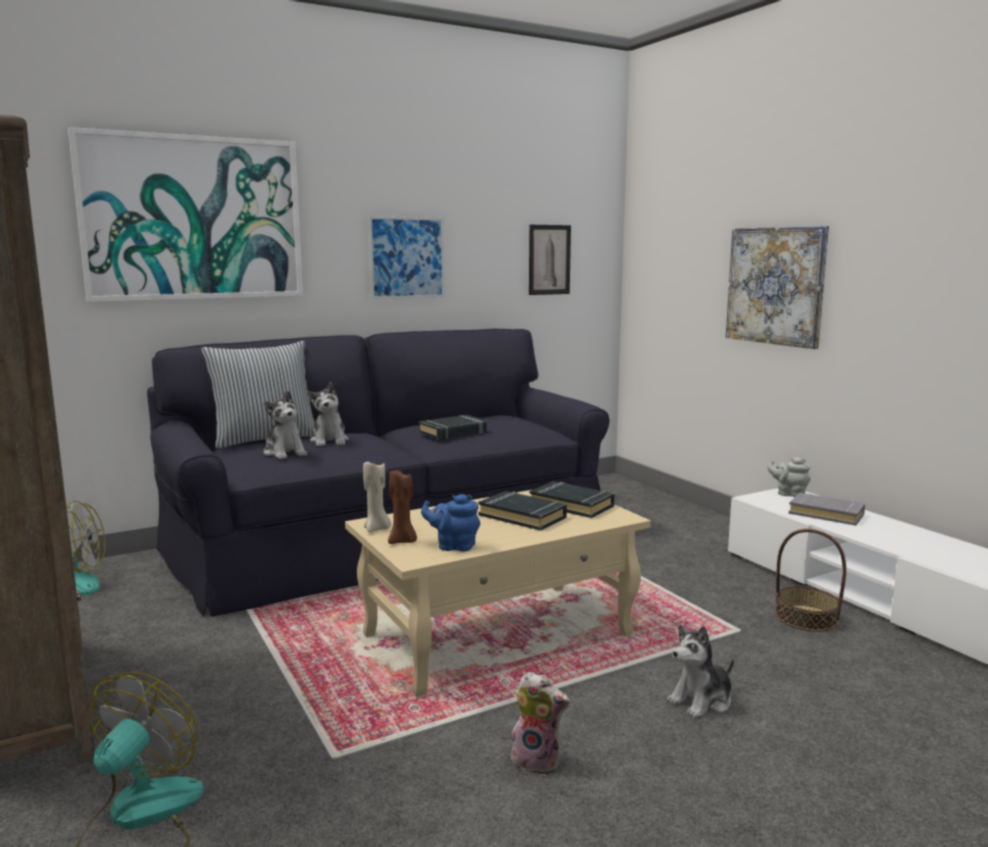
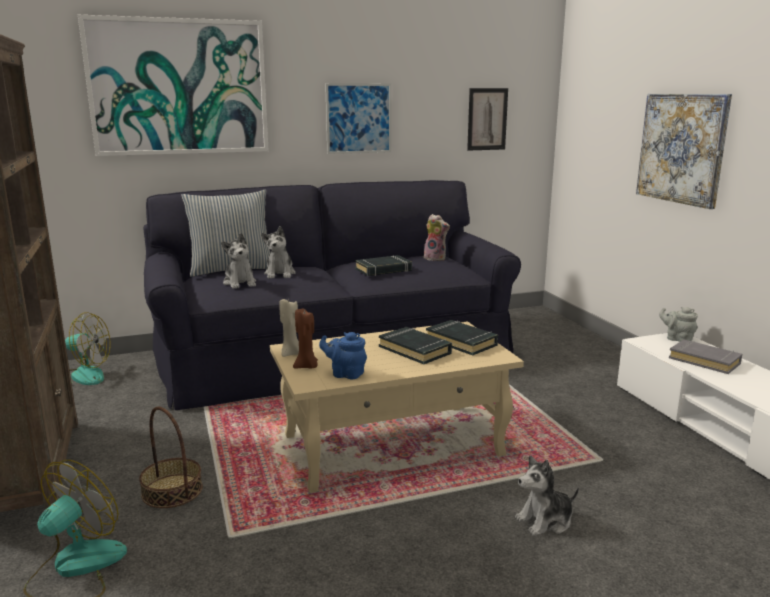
camera: 10 degrees right, 5 degrees up
plush toy [511,672,570,776] -> plush toy moved to [423,214,450,261]
basket [775,529,846,632] -> basket moved to [139,406,203,508]

